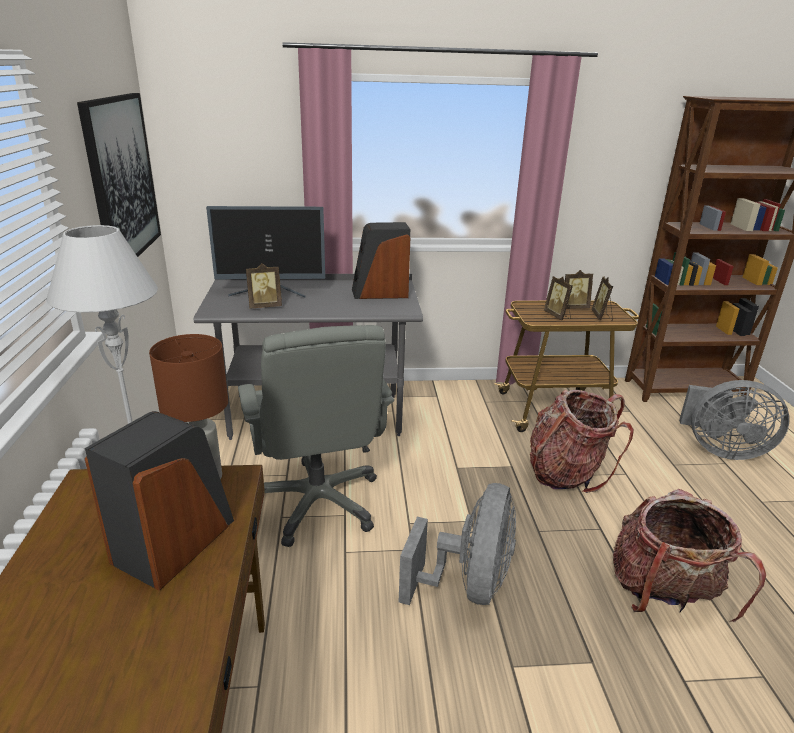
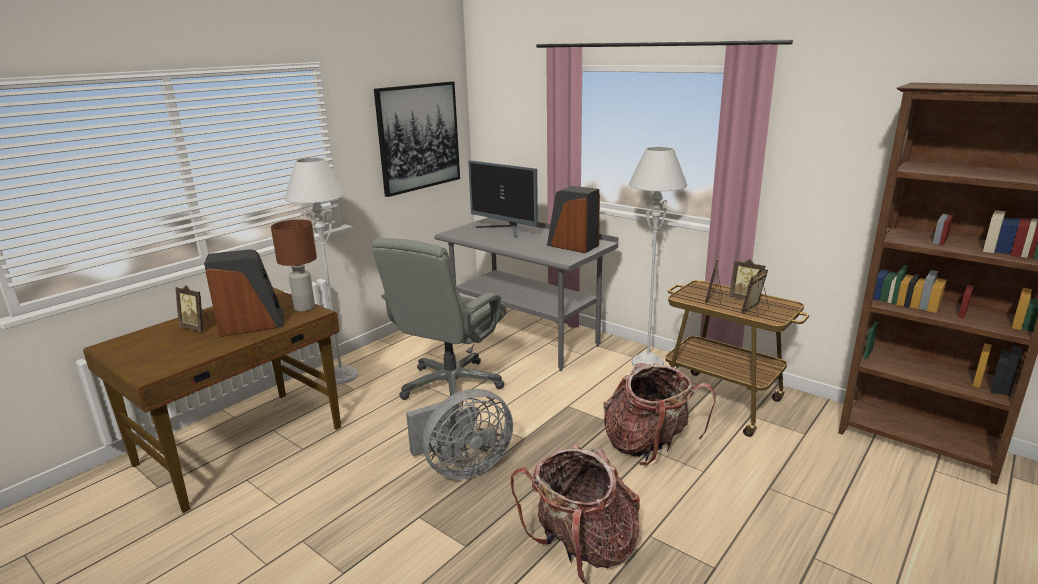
camera: 45 degrees right, 5 degrees down
picture frame [246,263,282,309] -> picture frame moved to [175,285,212,332]
grey fan [679,380,789,460] -> none
none -> grey floor lamp [629,147,687,366]

